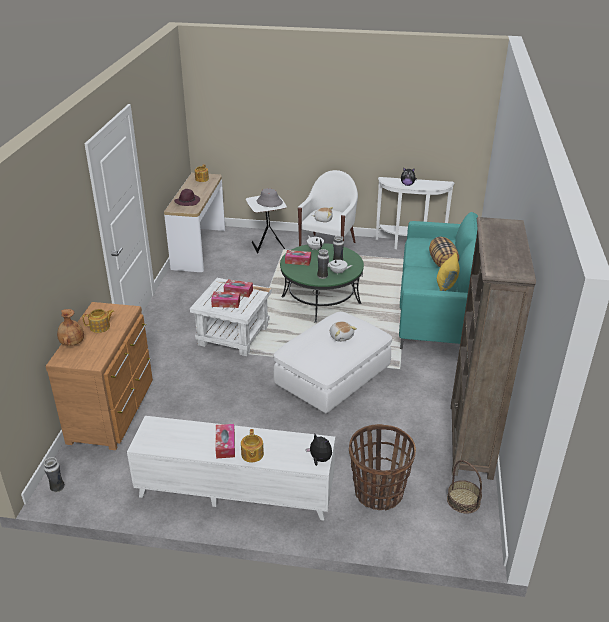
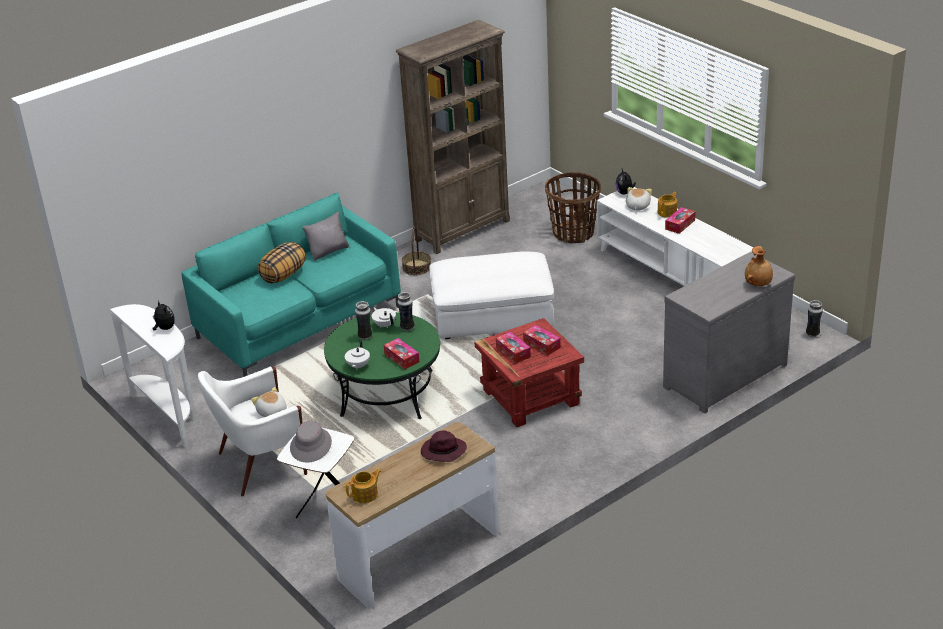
camera: 135 degrees left, 0 degrees up
brown dresser [45,302,153,450] -> grey dresser [663,252,795,414]
teapot [83,309,114,333] -> none
white side table [190,278,272,356] -> red side table [474,318,584,427]
plush toy [330,321,357,342] -> plush toy moved to [626,187,652,210]
yellow pillow [437,252,460,291] -> grey pillow [303,211,349,261]
basket [447,460,482,514] -> basket moved to [402,226,431,275]

